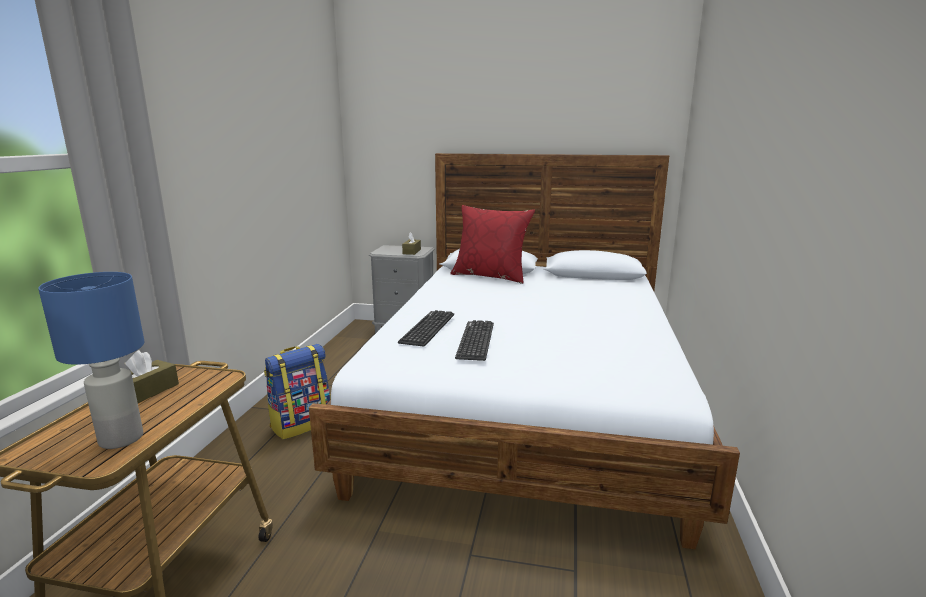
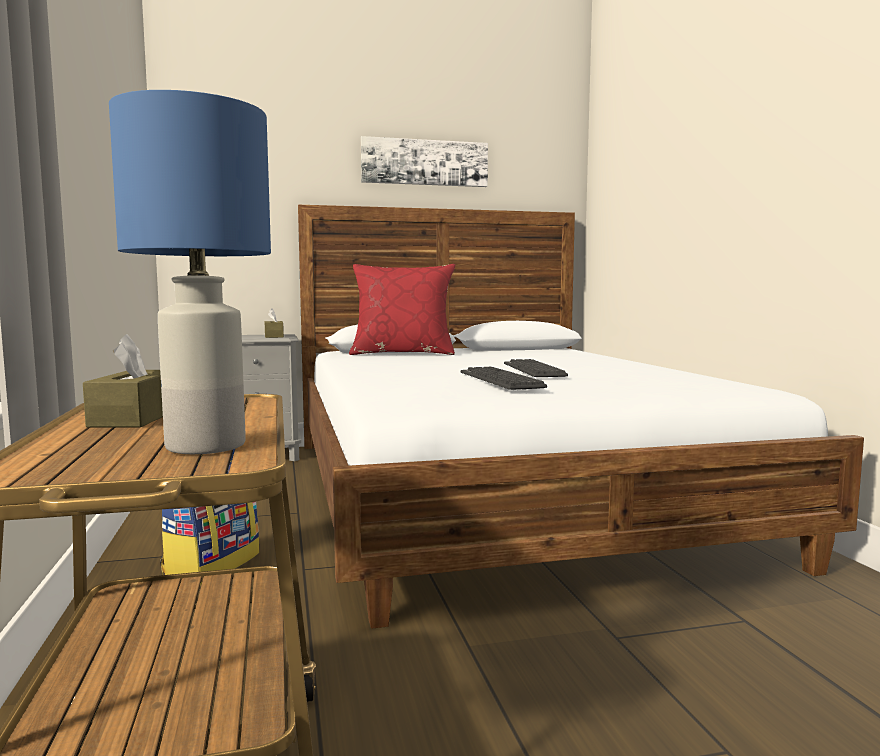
camera: 25 degrees left, 10 degrees down
keyboard [398,310,454,346] -> keyboard moved to [504,359,568,377]
none -> picture [361,136,488,187]

